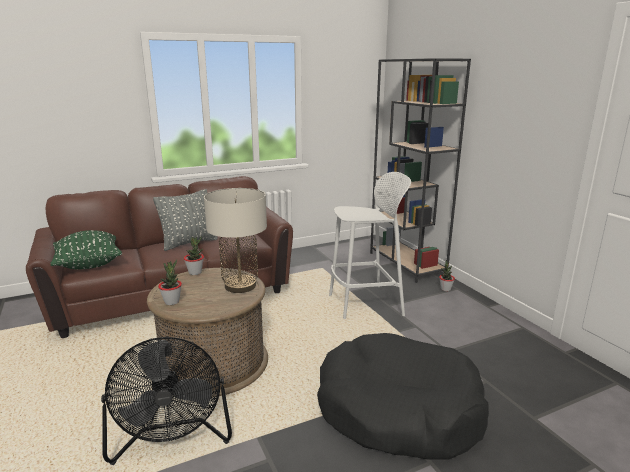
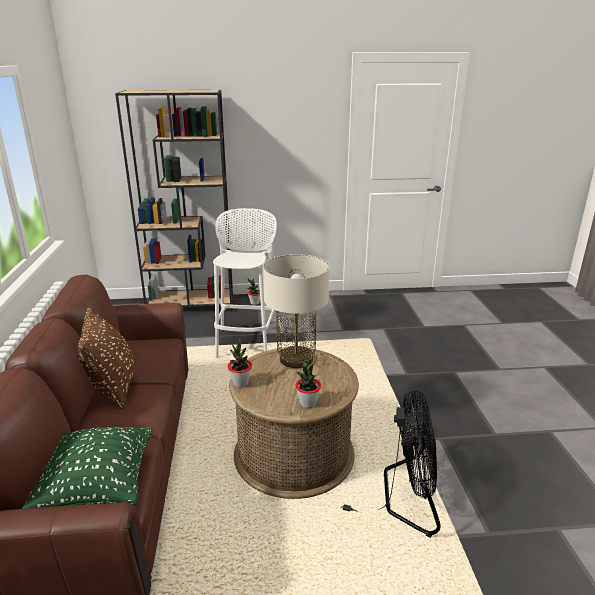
camera: 70 degrees left, 5 degrees up
grey pillow [153,189,218,251] -> brown pillow [77,307,135,409]
black dog bed [317,333,489,460] -> none

